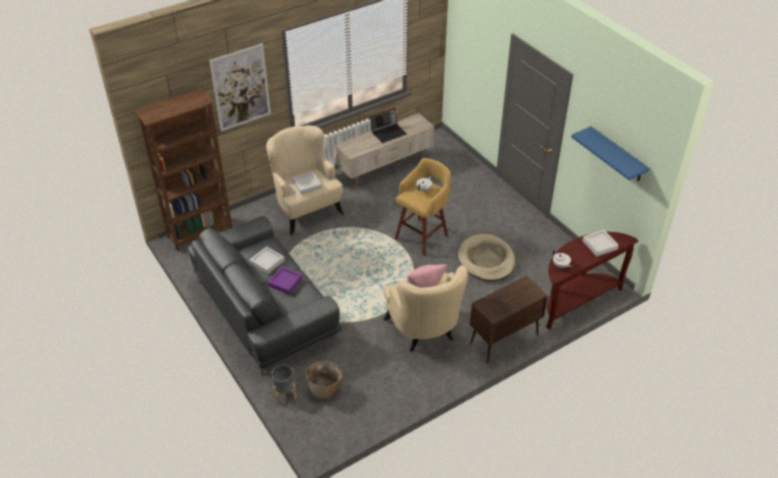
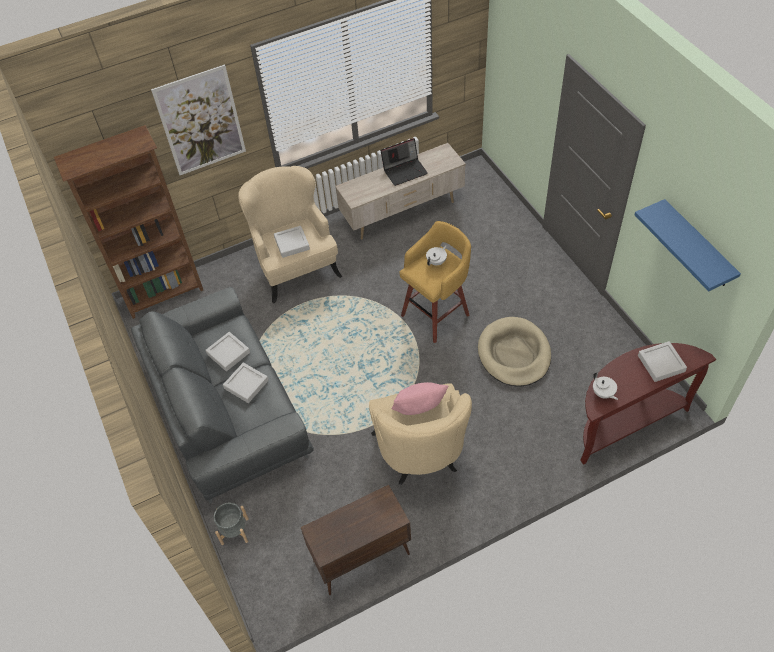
camera: 10 degrees right, 10 degrees up
purple tray [268,266,303,294] -> grey tray [223,362,269,403]
basket [305,361,343,399] -> none
brown cabinet [470,276,548,363] -> brown cabinet moved to [301,485,411,595]

